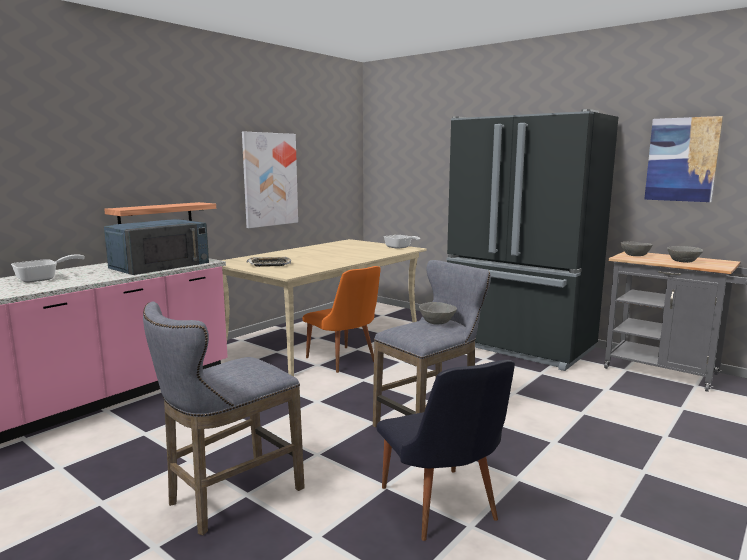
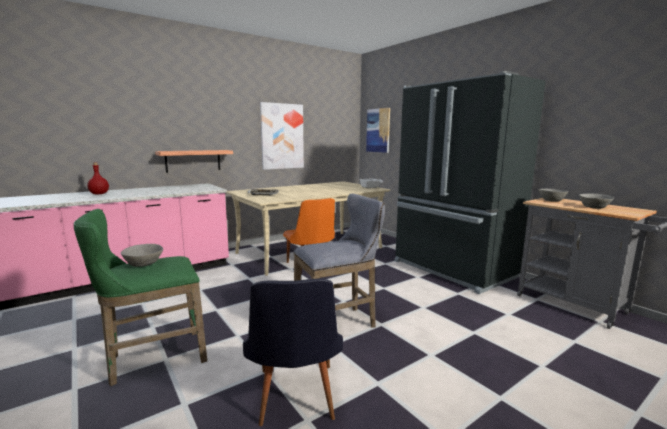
camera: 15 degrees right, 0 degrees up
frying pan [11,254,85,283] -> red bottle [87,163,109,194]
blue microwave [104,219,209,275] -> none
grey stool [143,302,305,535] -> green stool [73,209,207,386]
grey bowl [419,302,457,324] -> grey bowl moved to [121,244,163,267]
picture [644,116,723,202] -> picture moved to [366,108,390,153]

